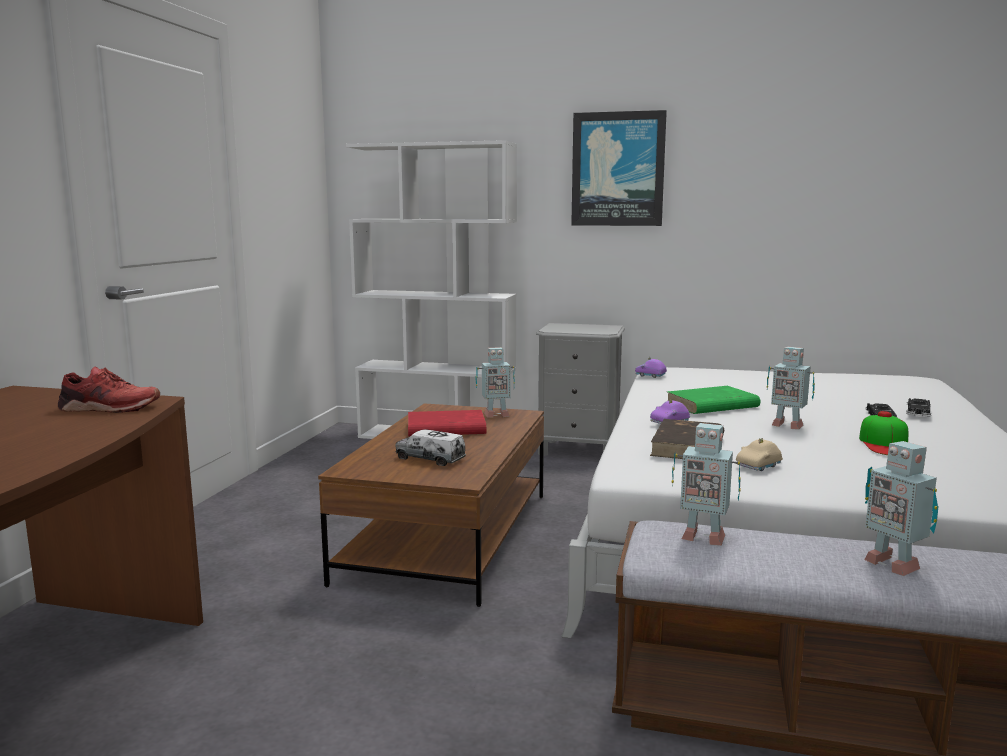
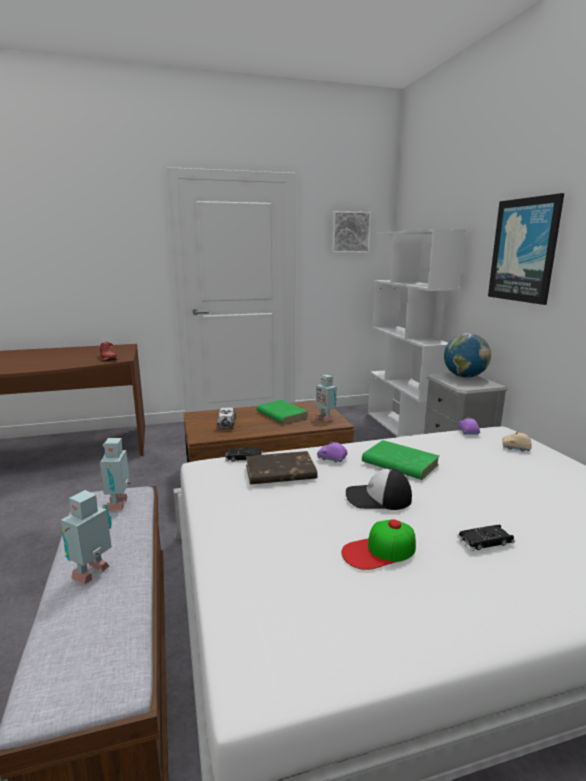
camera: 60 degrees right, 5 degrees up
red book [408,410,486,436] -> green book [257,400,308,424]
beige toy car [736,438,783,471] -> beige toy car moved to [502,431,532,451]
toy robot [767,347,815,430] -> cap [346,468,412,510]
black toy car [906,398,931,417] -> black toy car moved to [225,448,263,461]
none -> picture [331,211,371,253]
none -> globe [444,333,491,378]

